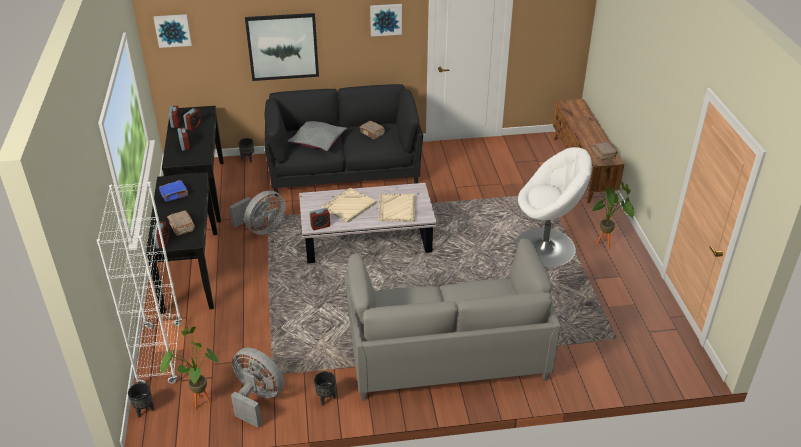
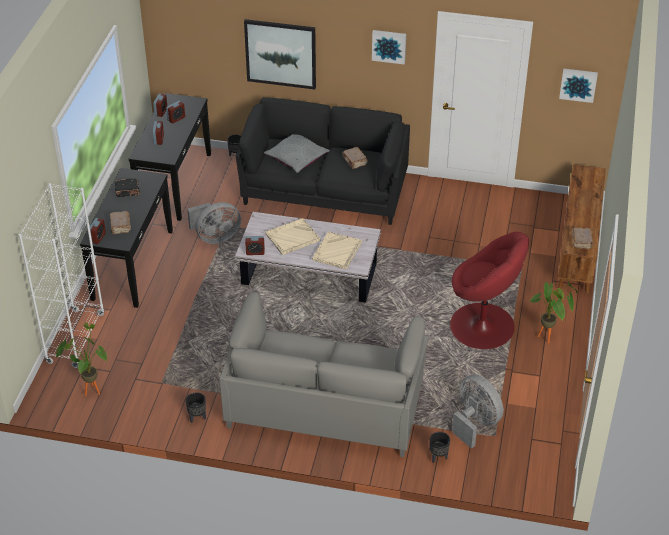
camera: 20 degrees right, 5 degrees up
black planter [128,383,154,418] -> black planter moved to [430,432,450,463]
picture [154,14,192,48] -> picture moved to [559,69,598,103]
blue book [159,180,188,202] -> black book [115,178,140,197]
grey fan [231,348,284,428] -> grey fan moved to [452,374,504,449]
white armchair [515,147,592,267] -> red armchair [450,232,529,349]

